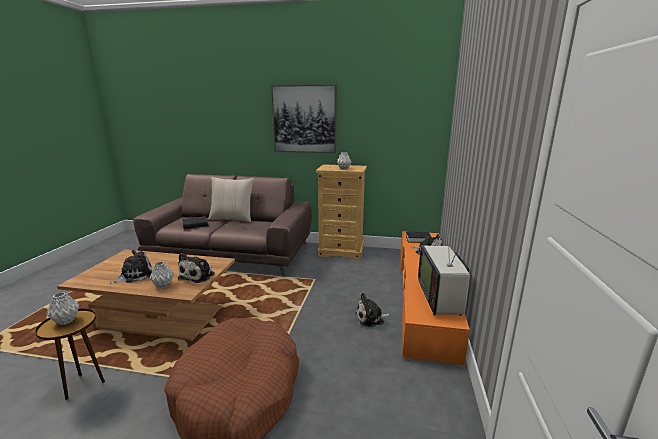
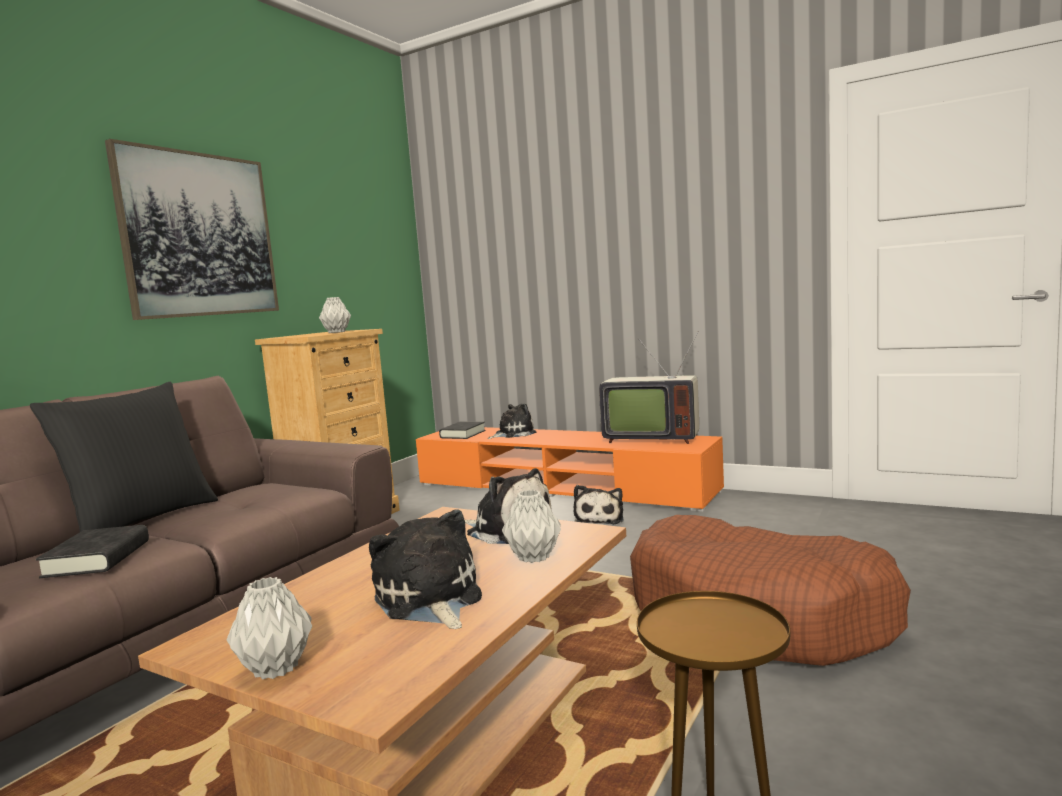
camera: 70 degrees left, 10 degrees down
grey vase [46,292,79,325] -> grey vase moved to [227,577,312,680]
beige pillow [208,177,254,222] -> black pillow [30,382,218,532]

